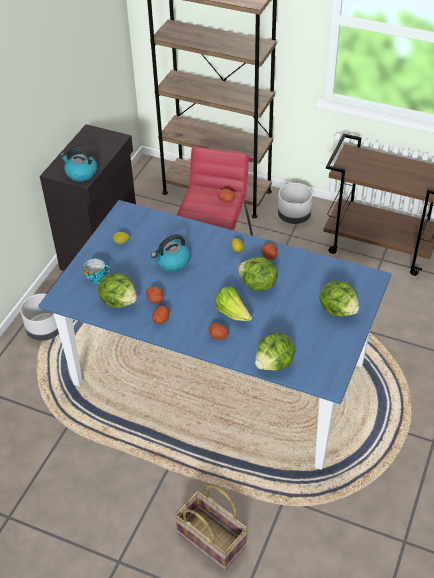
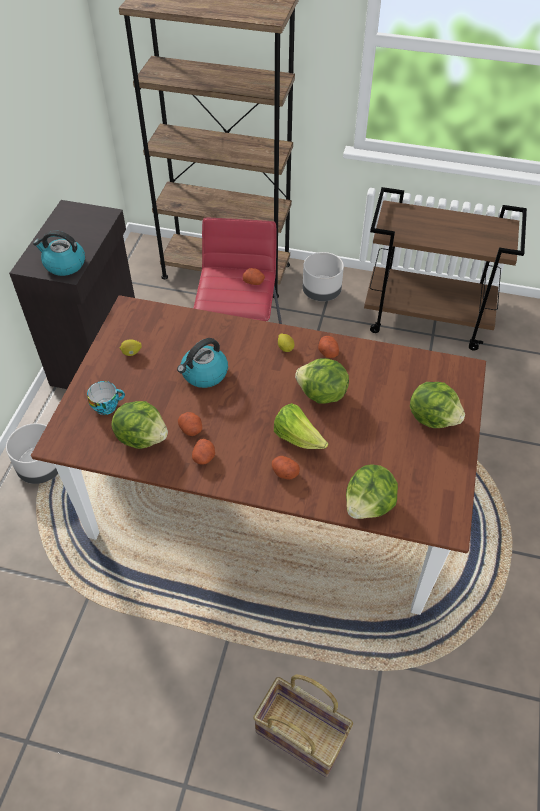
camera: 10 degrees left, 5 degrees up
blue dining table [38,200,391,470] -> brown dining table [31,295,486,615]

